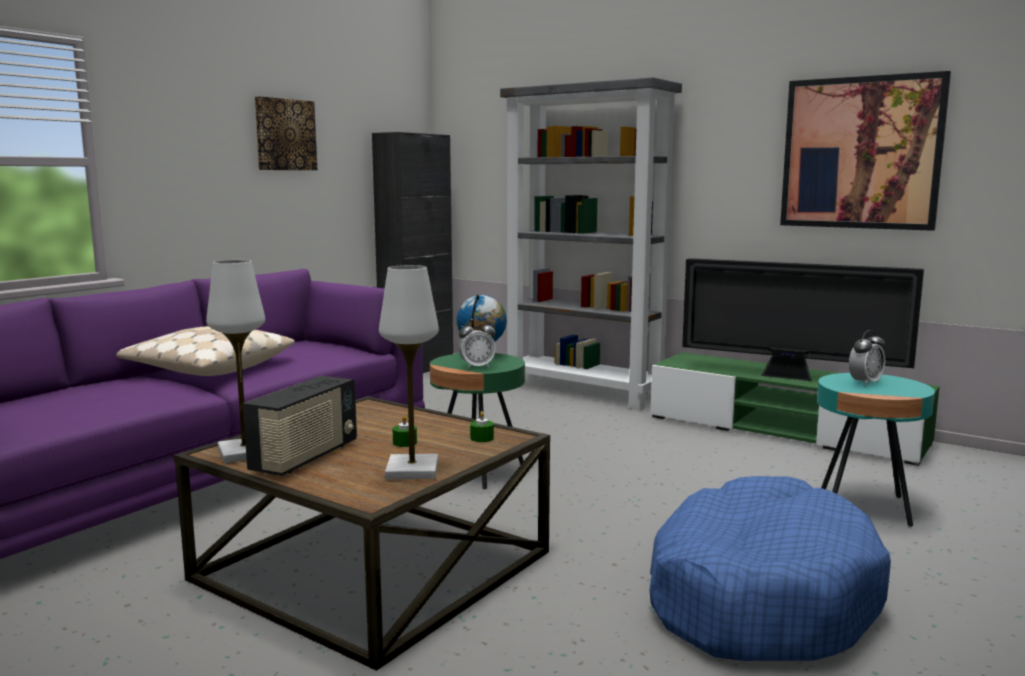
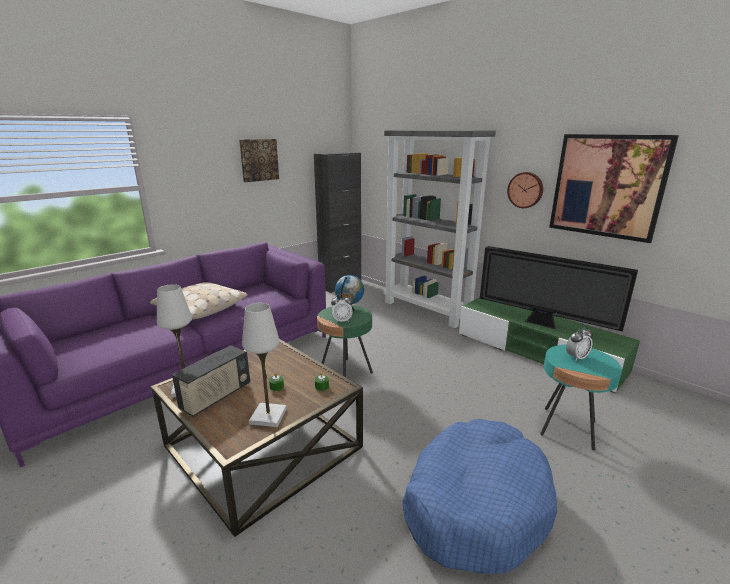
camera: 10 degrees right, 10 degrees up
none -> wall clock [507,172,543,208]

